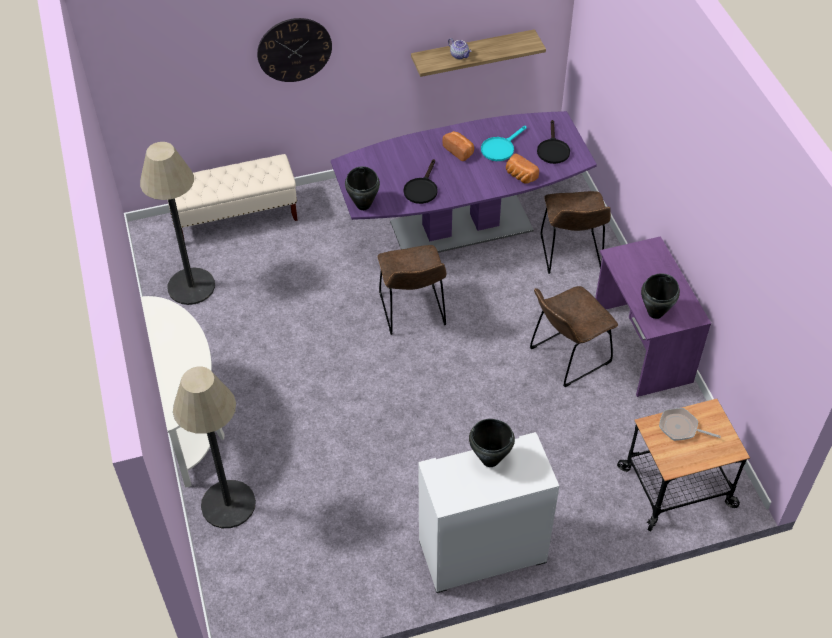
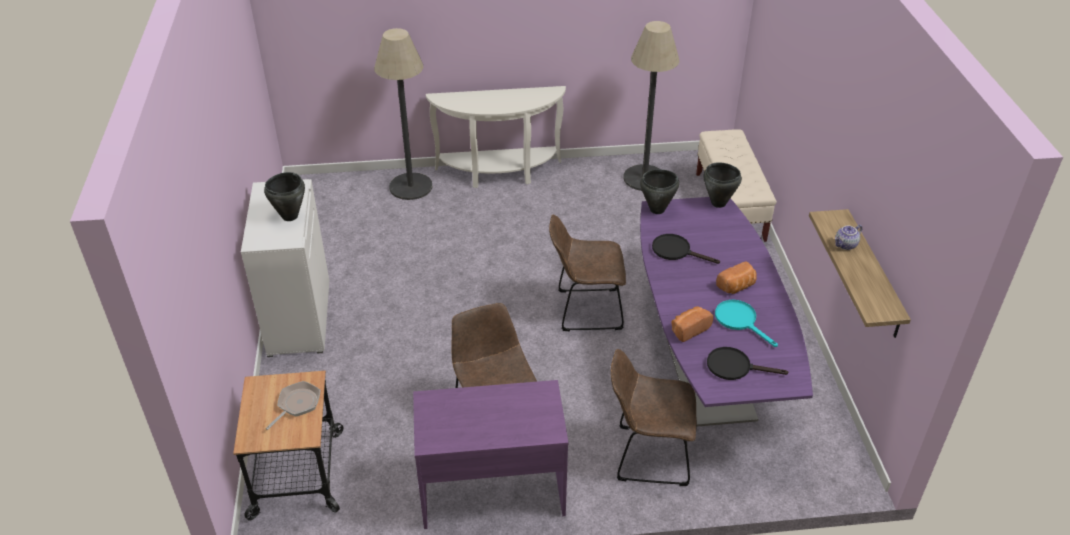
camera: 100 degrees right, 10 degrees down
wall clock [257,18,332,82] -> none
black cooking pot [641,273,680,319] -> black cooking pot moved to [703,162,742,208]

